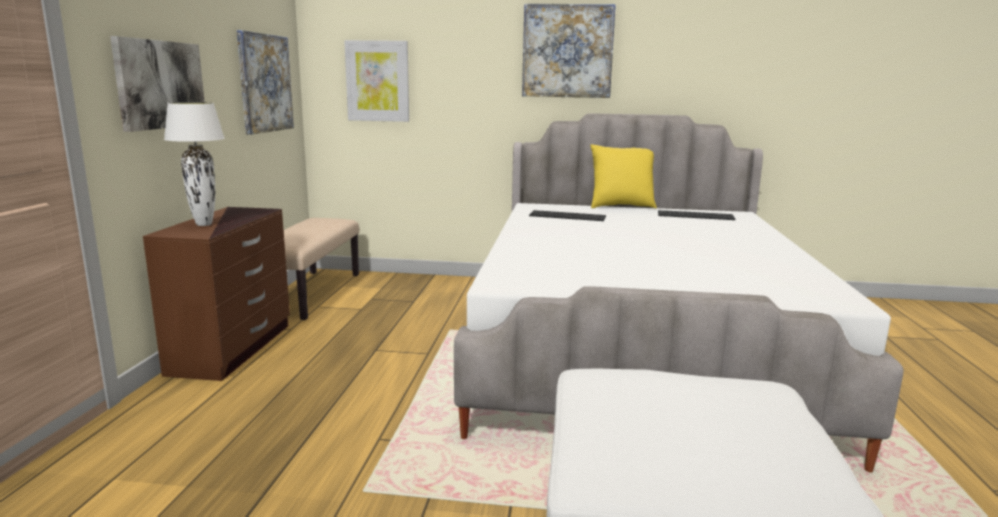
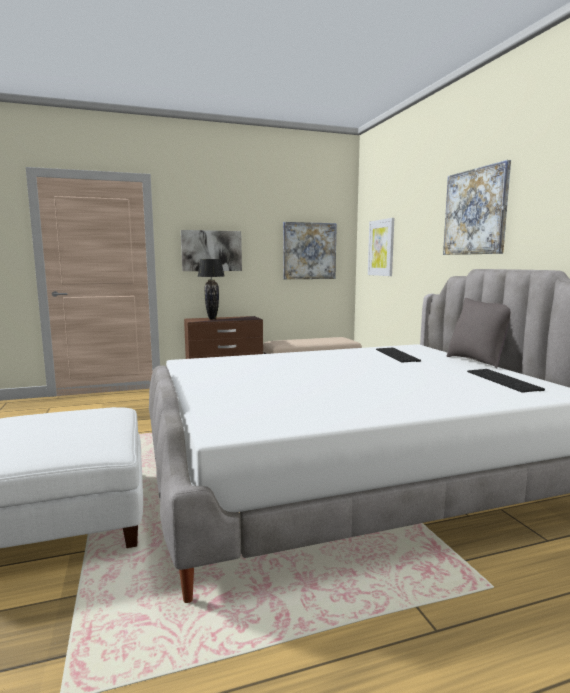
camera: 65 degrees right, 5 degrees down
white table lamp [164,102,225,226] -> black table lamp [198,259,225,319]
yellow pillow [590,144,657,208] -> grey pillow [447,298,510,368]

